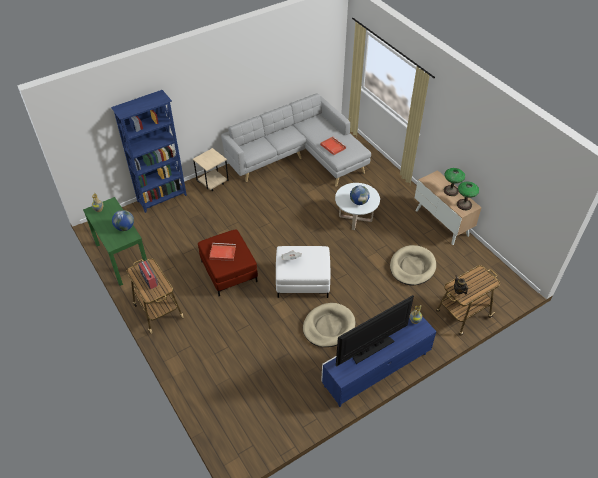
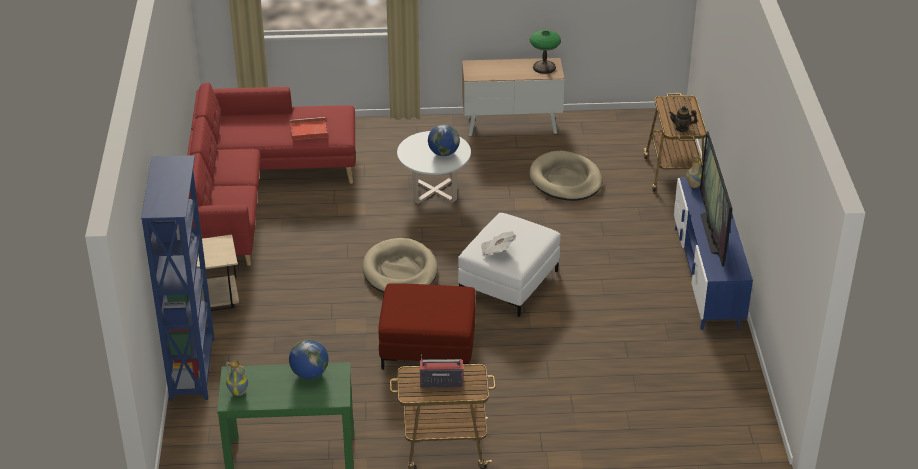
camera: 60 degrees left, 10 degrees down
red tray [209,243,236,261] -> none
grey sofa [221,94,371,187] -> red sofa [187,83,355,266]
beige dog bed [303,303,355,347] -> beige dog bed moved to [363,238,438,293]
table lamp [444,168,465,196] -> none

